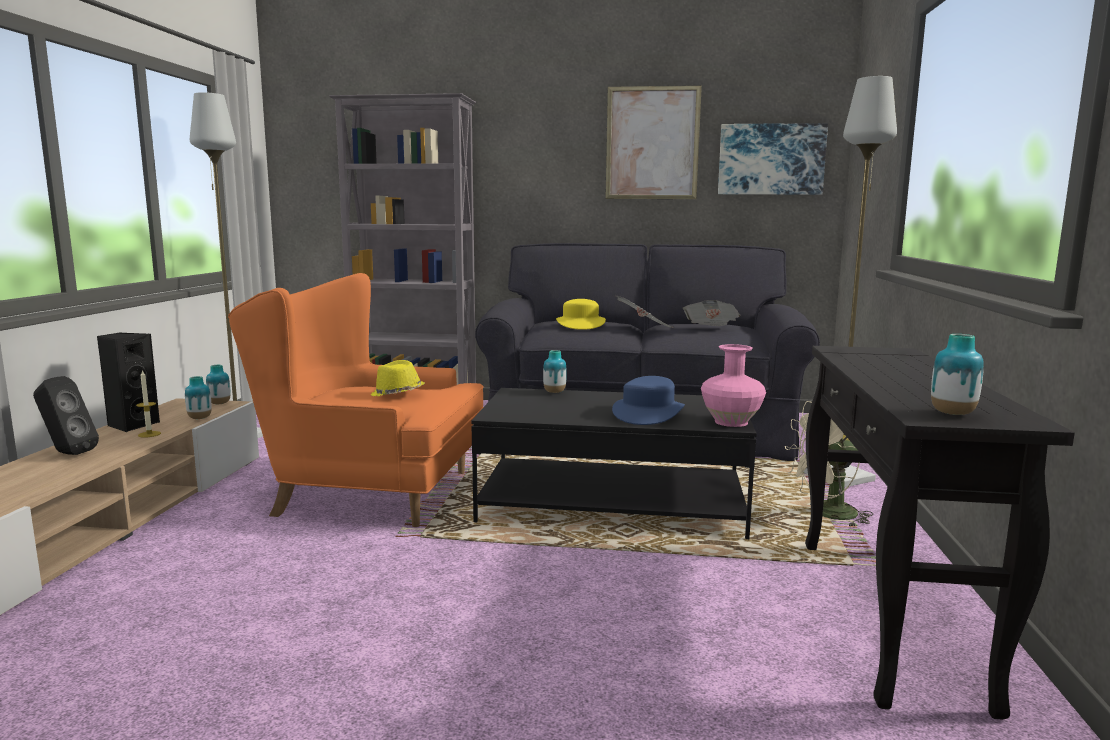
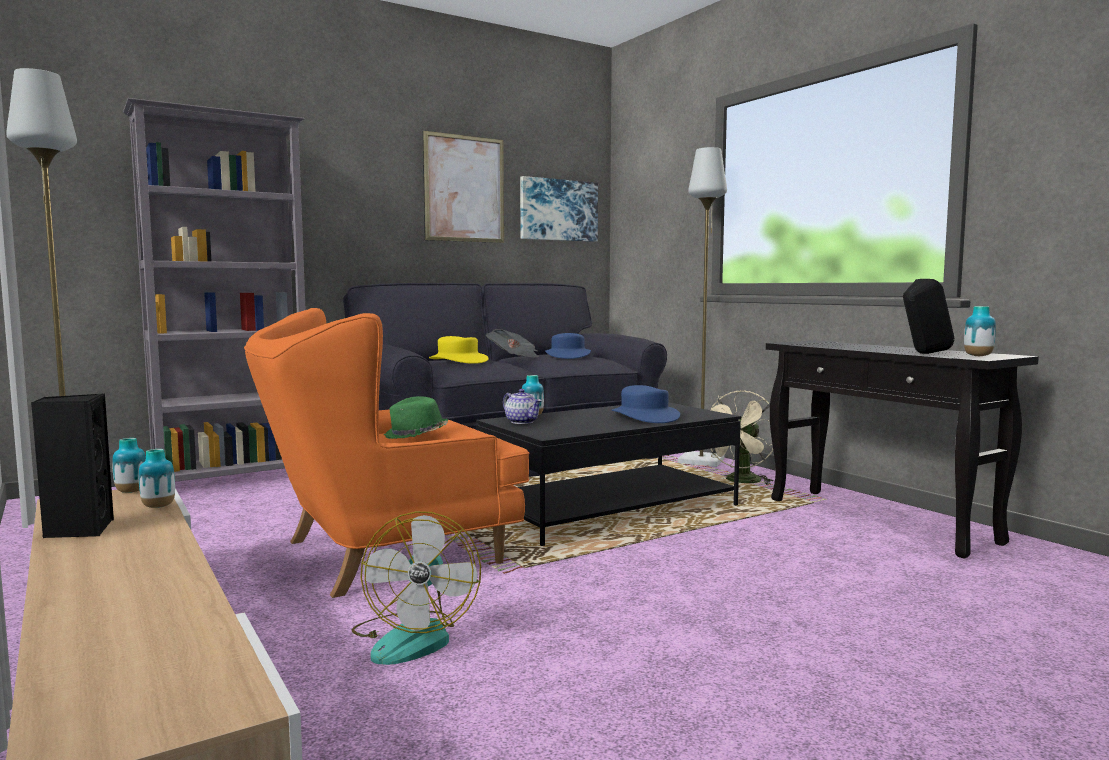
camera: 40 degrees left, 5 degrees down
black speaker [33,376,99,455] -> black speaker moved to [903,279,955,354]
candle [136,370,161,438] -> none
yellow hat [370,360,425,397] -> green hat [383,396,448,439]
newspaper [682,300,740,326] -> blue hat [545,333,591,359]
pink vase [701,344,766,427] -> none
none -> fan [352,511,481,665]
none -> teapot [503,389,542,424]

